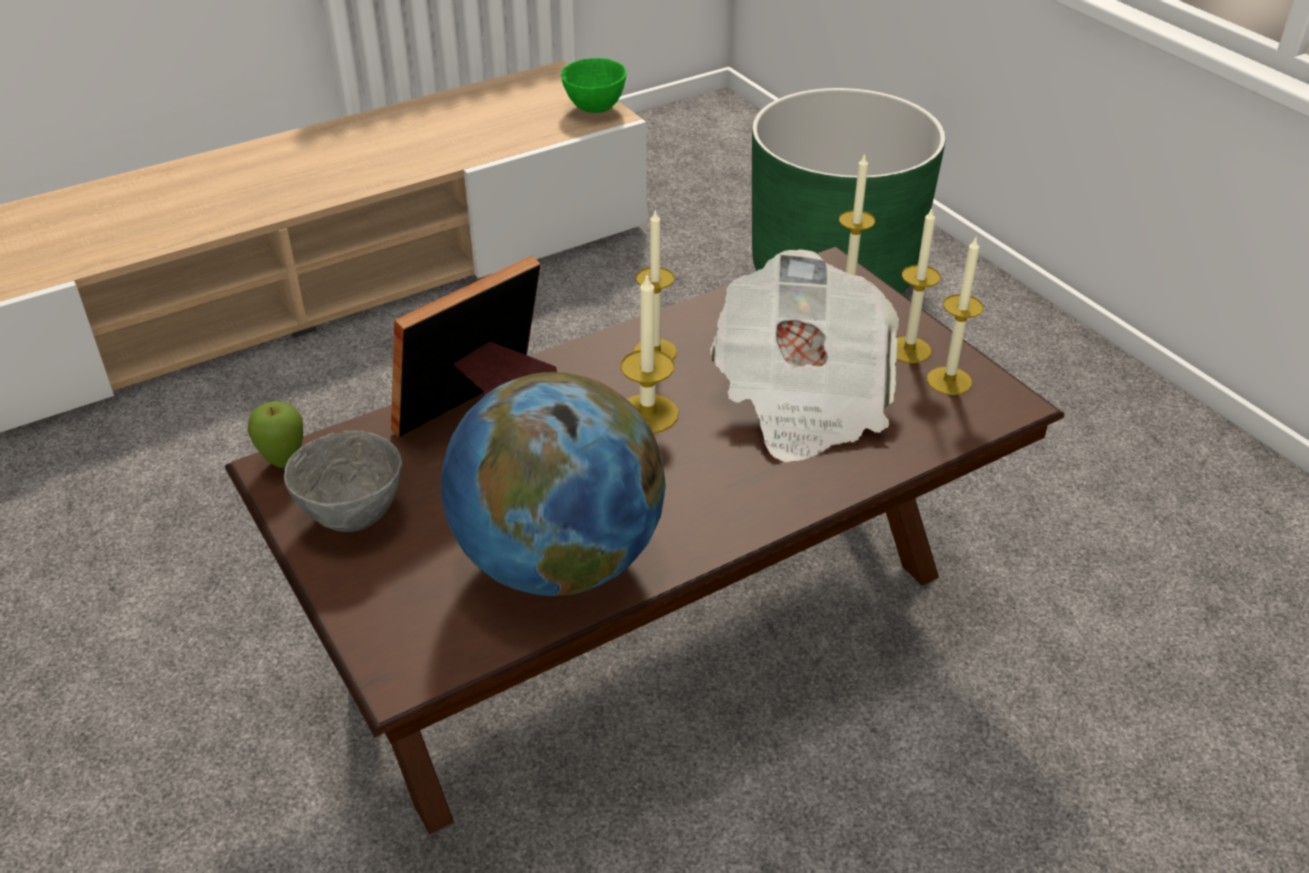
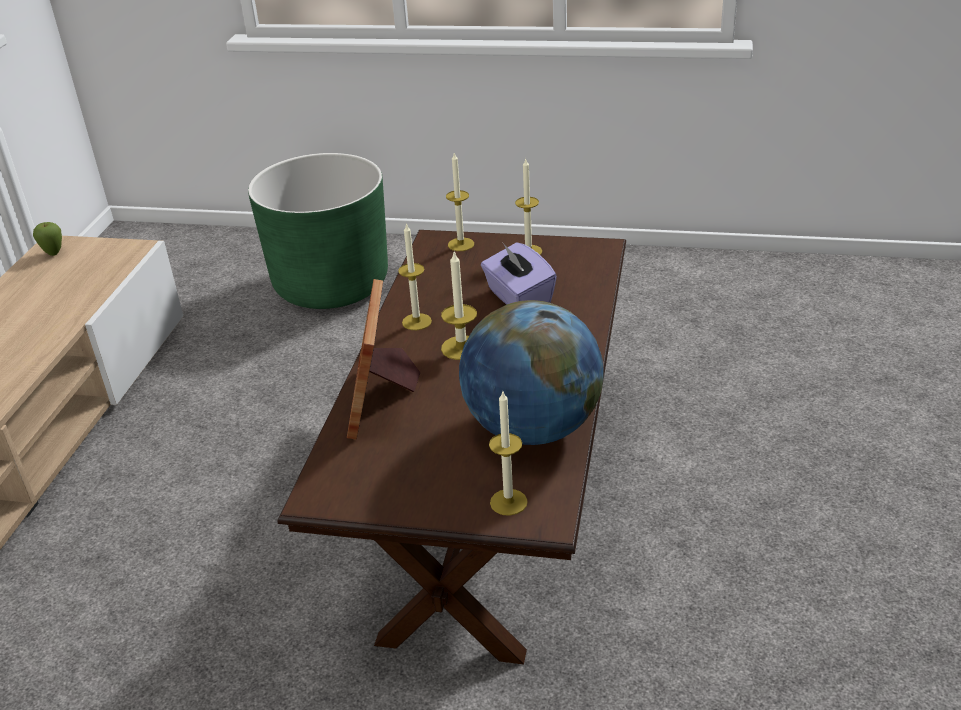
camera: 45 degrees left, 5 degrees down
apple [248,401,303,468] -> apple moved to [33,222,62,256]
grey bowl [284,430,402,532] -> none
green bowl [561,58,627,113] -> none
newspaper [710,249,899,462] -> purple tissue box [481,242,557,305]
candle [927,236,983,395] -> candle moved to [489,392,528,516]

